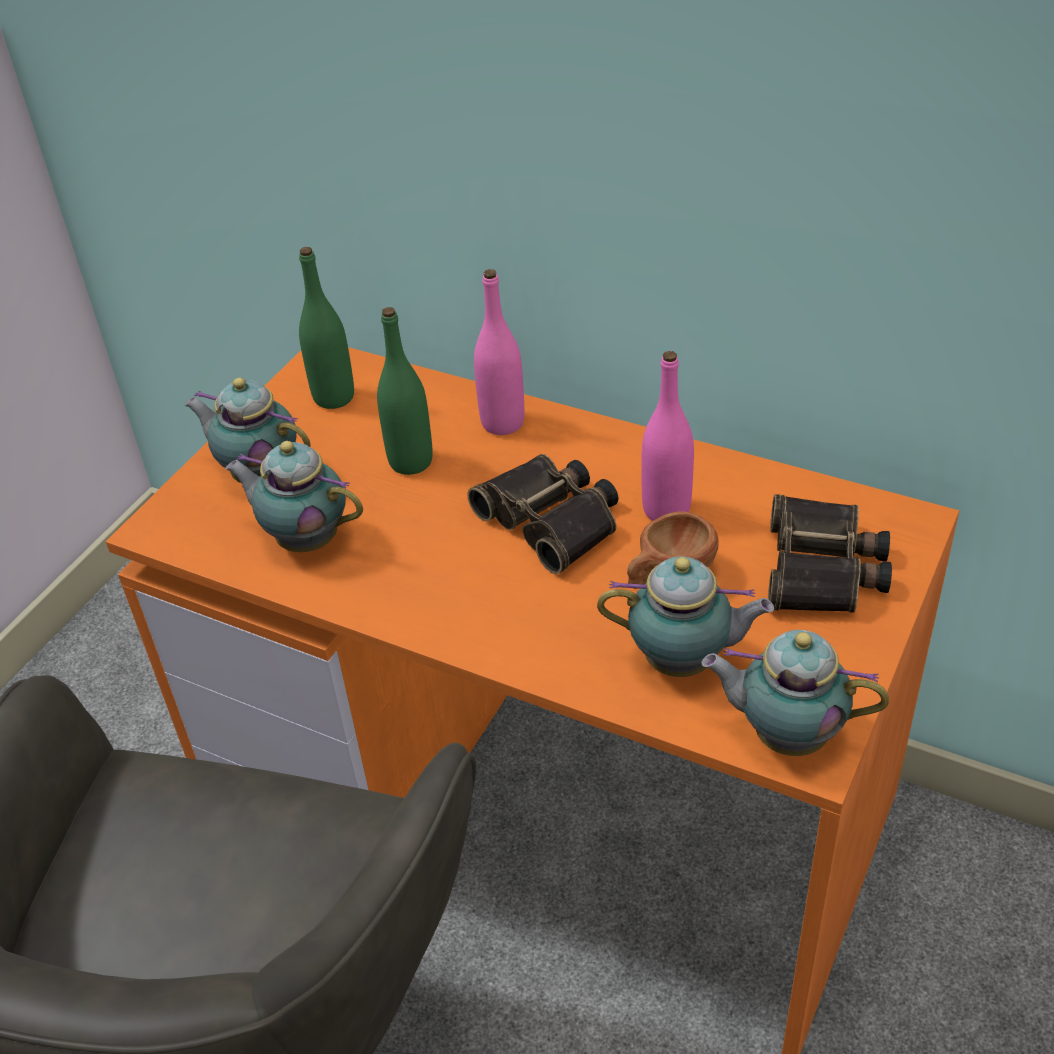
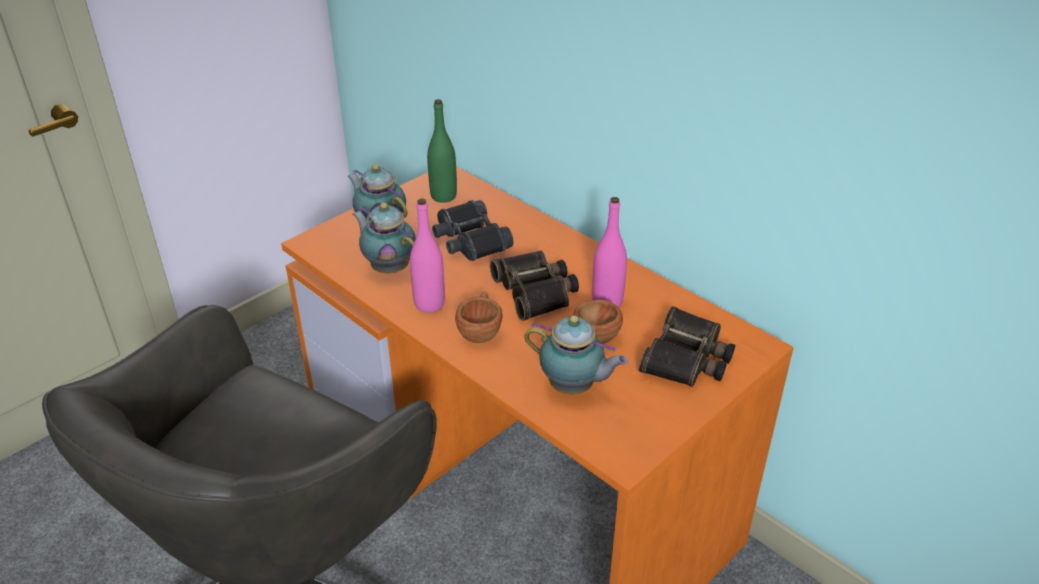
camera: 15 degrees right, 5 degrees down
green bottle [377,307,433,475] -> black binoculars [432,200,513,261]
pink bottle [474,269,524,435] -> pink bottle moved to [410,198,445,313]
teapot [702,630,889,756] -> none
none -> brown cup [455,291,503,343]

